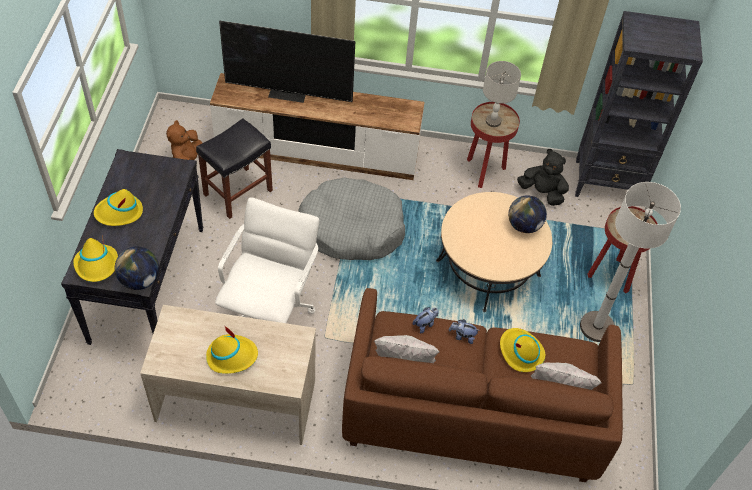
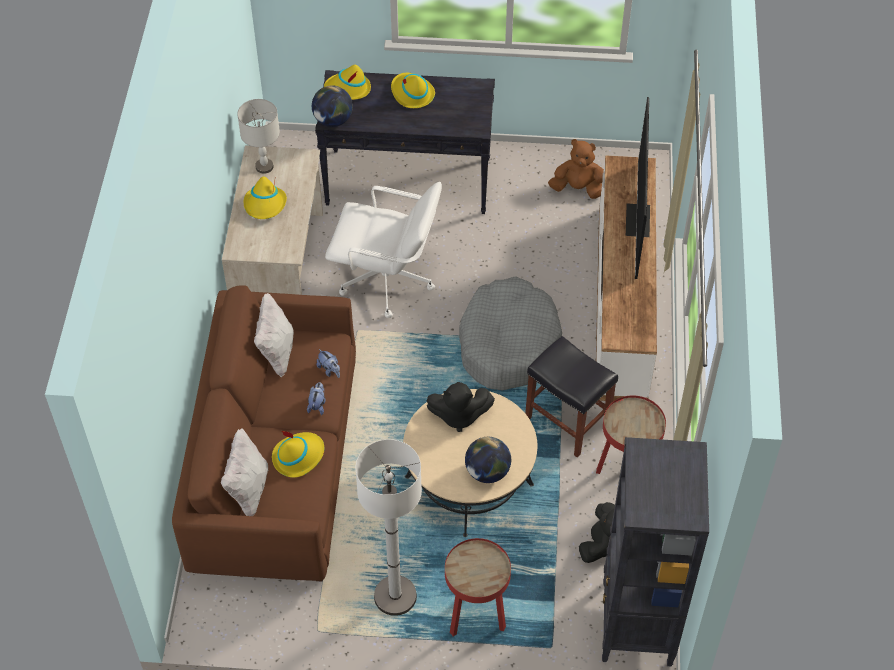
camera: 90 degrees right, 0 degrees up
black stool [196,118,273,219] -> black stool moved to [525,336,618,458]
grey table lamp [483,61,521,127] -> grey table lamp moved to [237,99,280,174]
none -> black plush toy [426,382,495,432]

